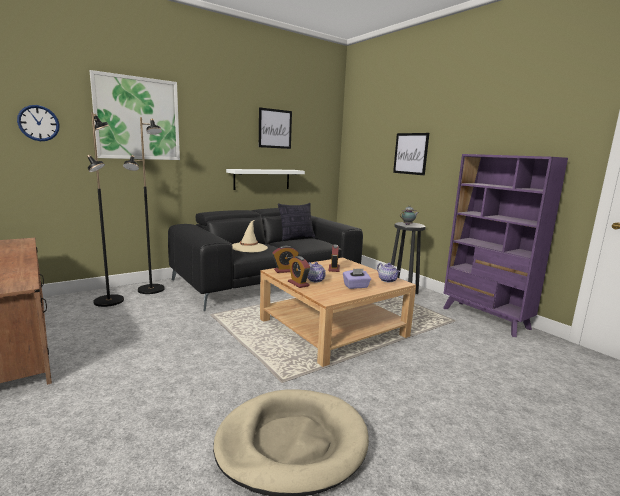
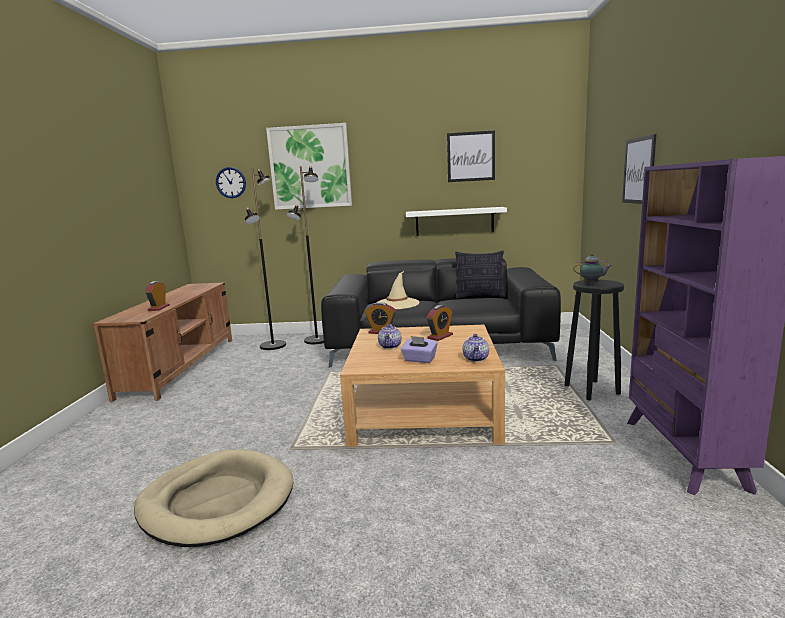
camera: 40 degrees right, 0 degrees up
alarm clock [288,256,310,288] -> alarm clock moved to [145,281,170,311]

